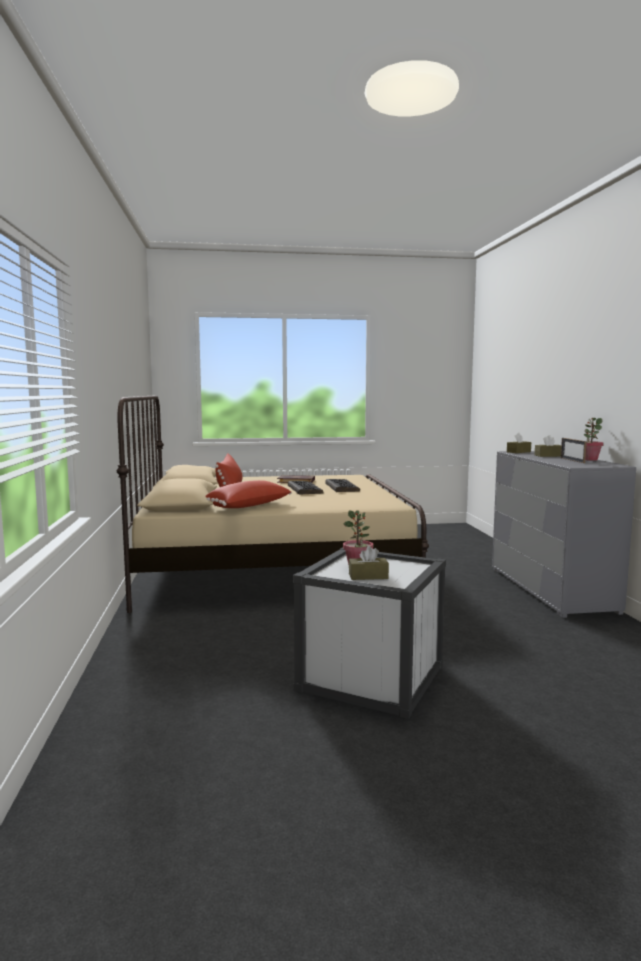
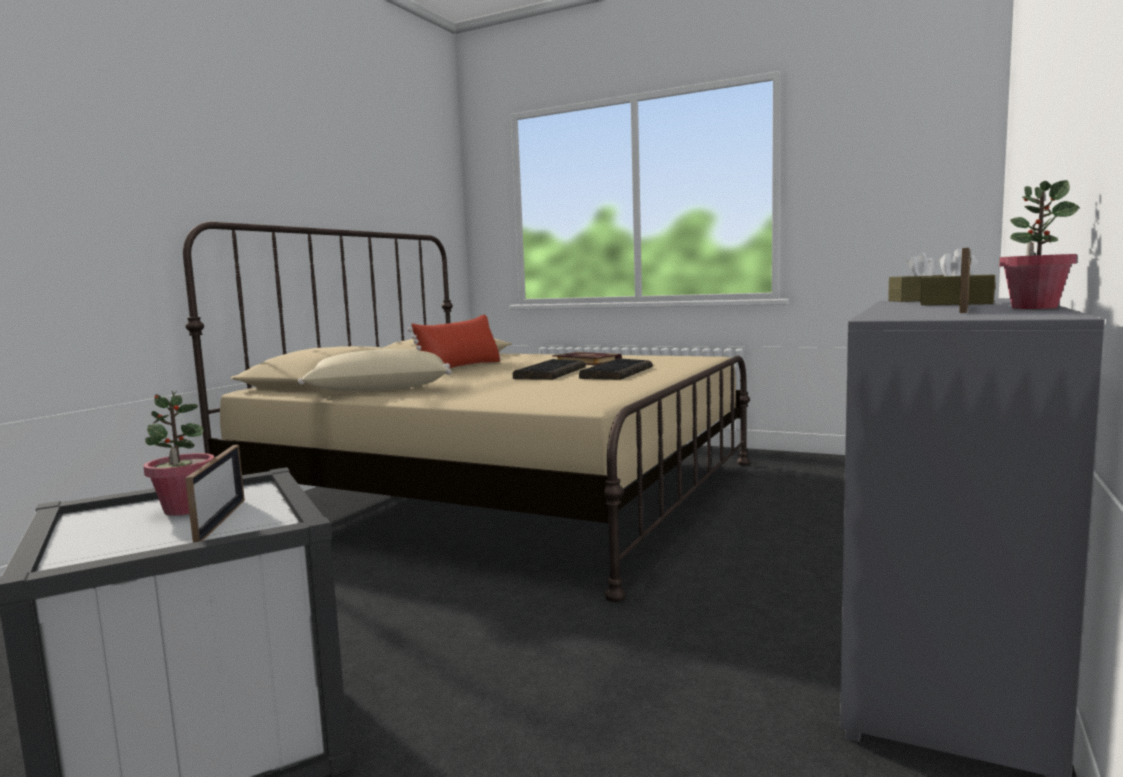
camera: 35 degrees right, 0 degrees up
red pillow [205,480,292,508] -> beige pillow [298,349,452,391]
brown tissue box [349,546,389,580] -> none
none -> picture frame [185,445,245,542]

